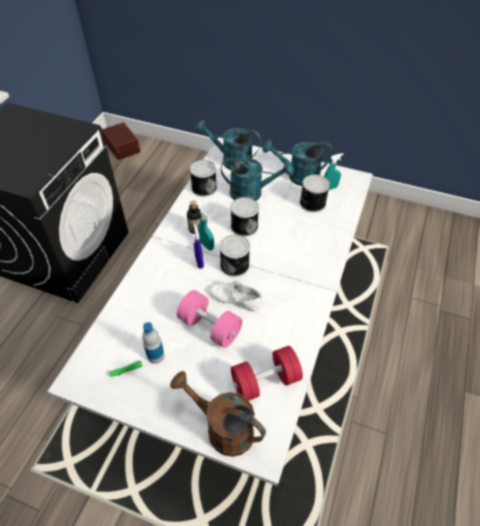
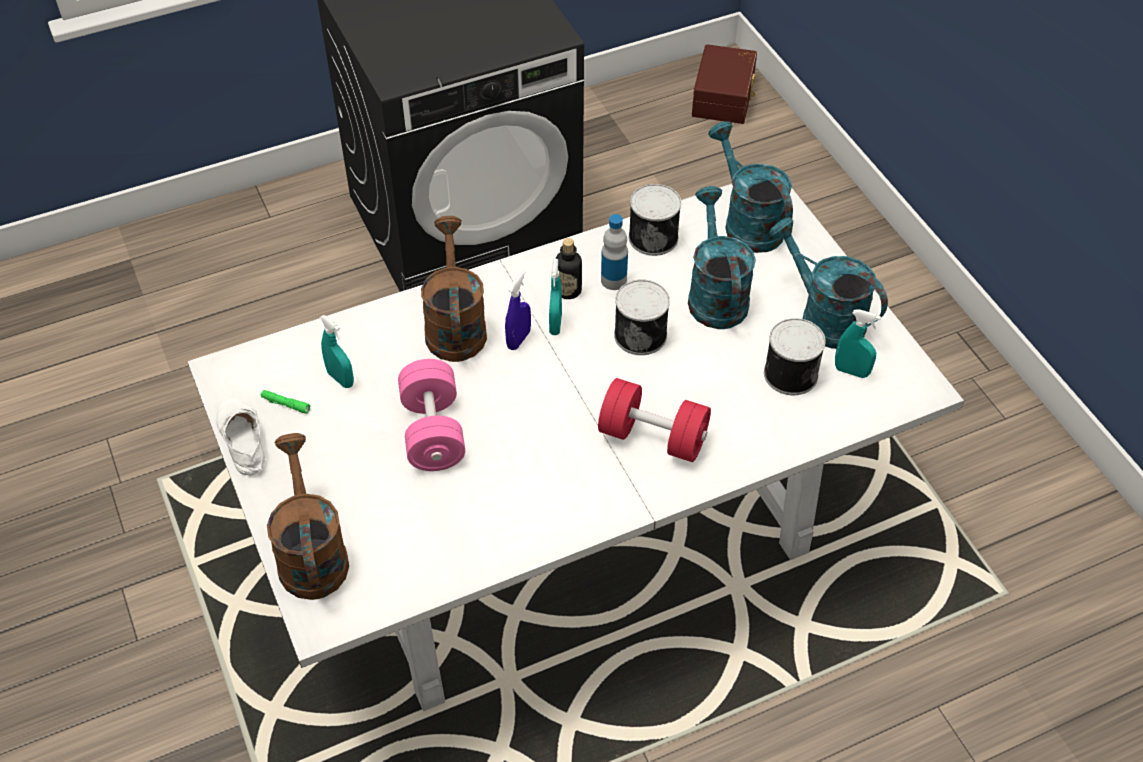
camera: 45 degrees right, 0 degrees up
bottle [142,322,165,364] -> bottle moved to [601,214,628,290]
white shoe [210,280,263,312] -> white shoe moved to [216,397,265,476]
can [219,235,250,277] -> none
turquoise watering can [221,157,294,201] -> turquoise watering can turned 150 degrees counterclockwise [688,186,756,329]
red dumbbell [231,346,303,401] -> red dumbbell moved to [598,378,711,462]
none -> turquoise spray bottle [320,315,354,388]
none -> brown watering can [421,216,487,362]

